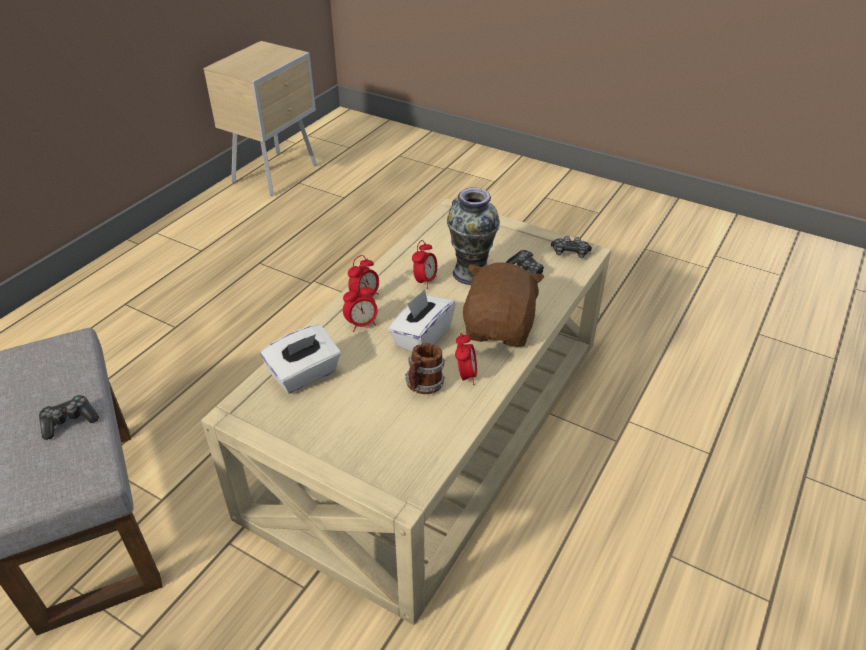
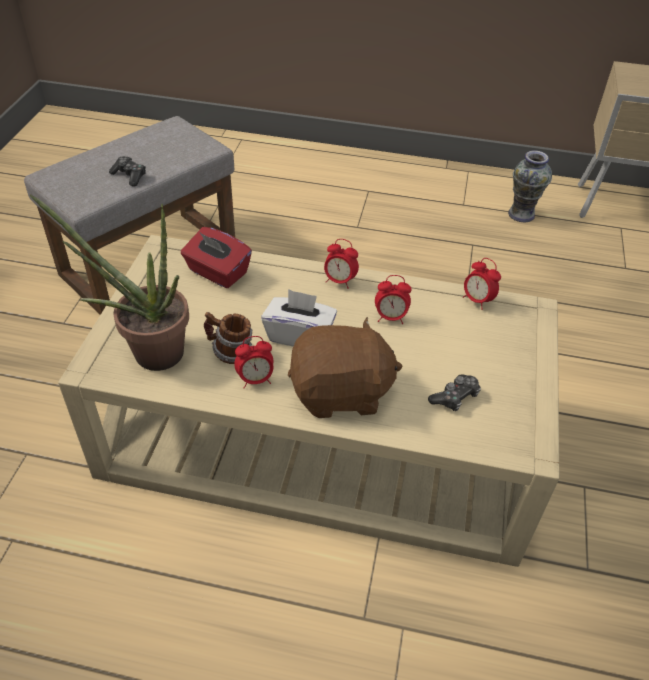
camera: 70 degrees right, 5 degrees up
white tissue box [260,325,341,394] -> red tissue box [181,227,252,288]
alarm clock [343,282,378,332] -> alarm clock moved to [463,258,501,310]
vase [447,188,500,285] -> vase moved to [508,150,552,222]
game controller [551,236,592,258] -> none
none -> potted plant [30,194,189,371]

